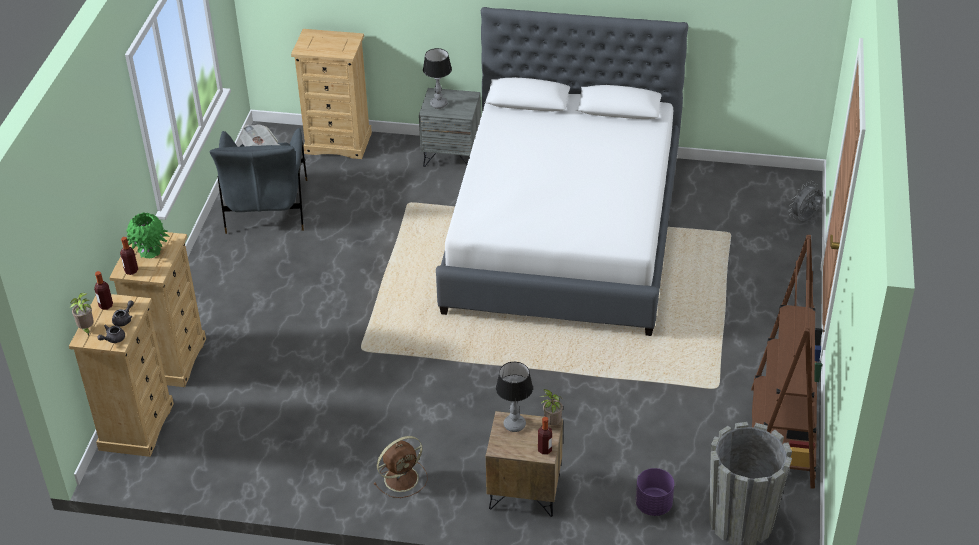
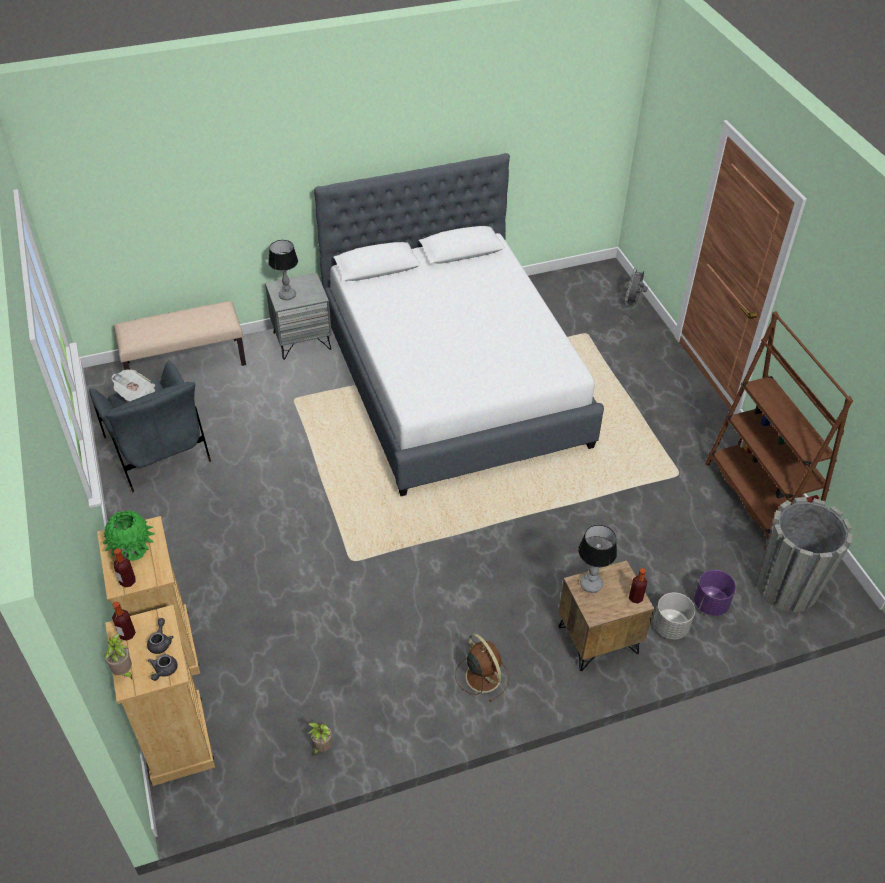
camera: 30 degrees left, 5 degrees up
beige dresser [291,29,372,159] -> beige bench [114,301,246,370]
brown fan [374,436,428,498] -> brown fan turned 60 degrees counterclockwise [455,634,509,702]
potted plant [539,389,563,425] -> potted plant moved to [307,722,332,755]
none -> grey planter [653,593,695,640]

